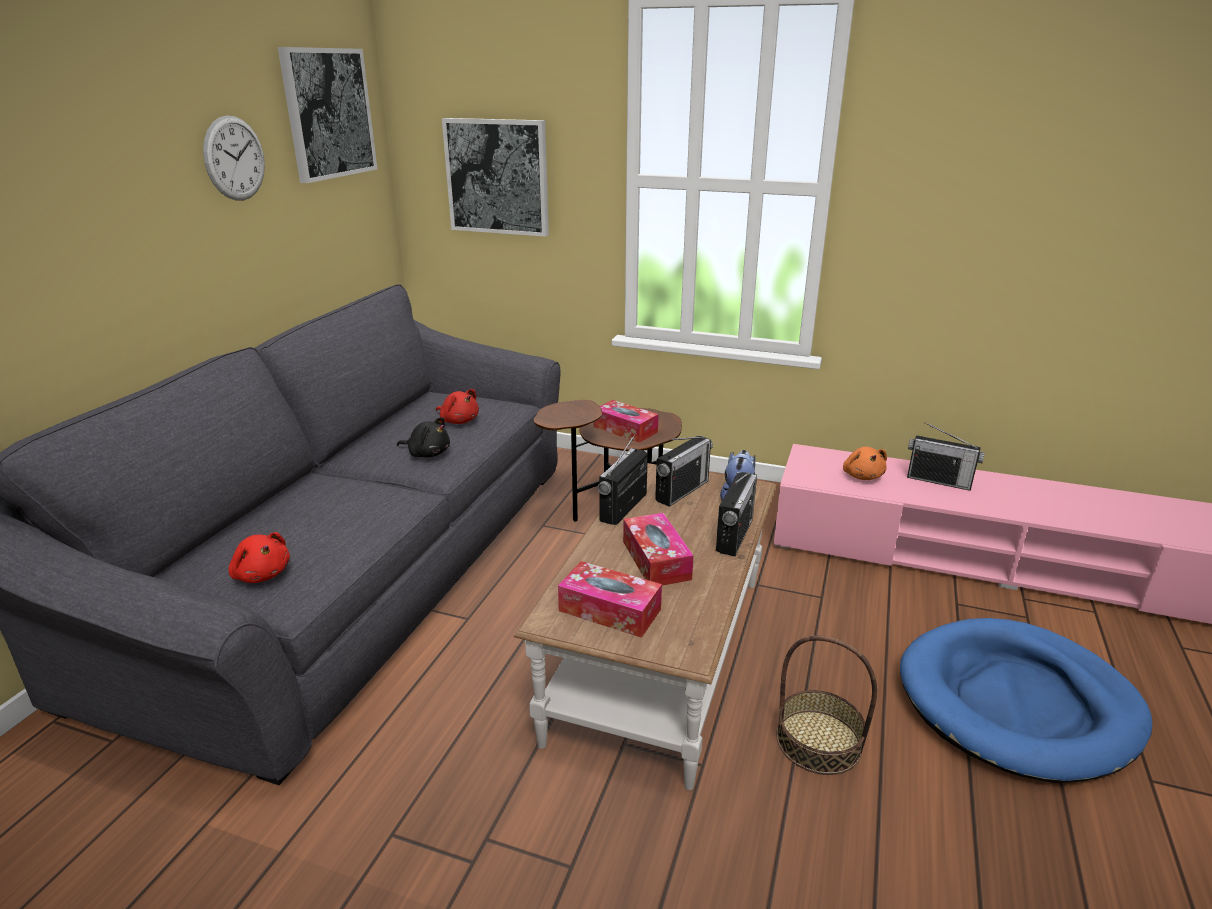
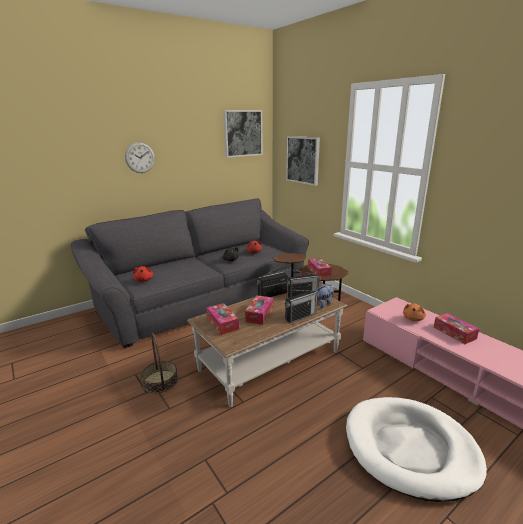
camera: 35 degrees right, 5 degrees down
wall clock [203,115,265,201] -> wall clock moved to [125,142,155,173]
basket [776,636,877,775] -> basket moved to [141,333,178,393]
blue dog bed [900,618,1152,783] -> white dog bed [346,397,487,502]
radio [907,422,985,491] -> tissue box [434,313,479,344]

